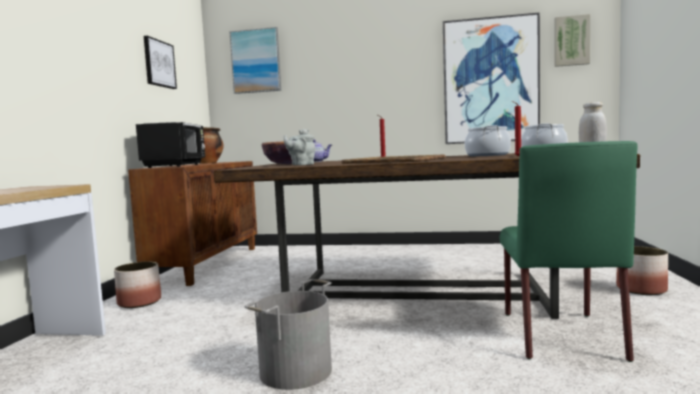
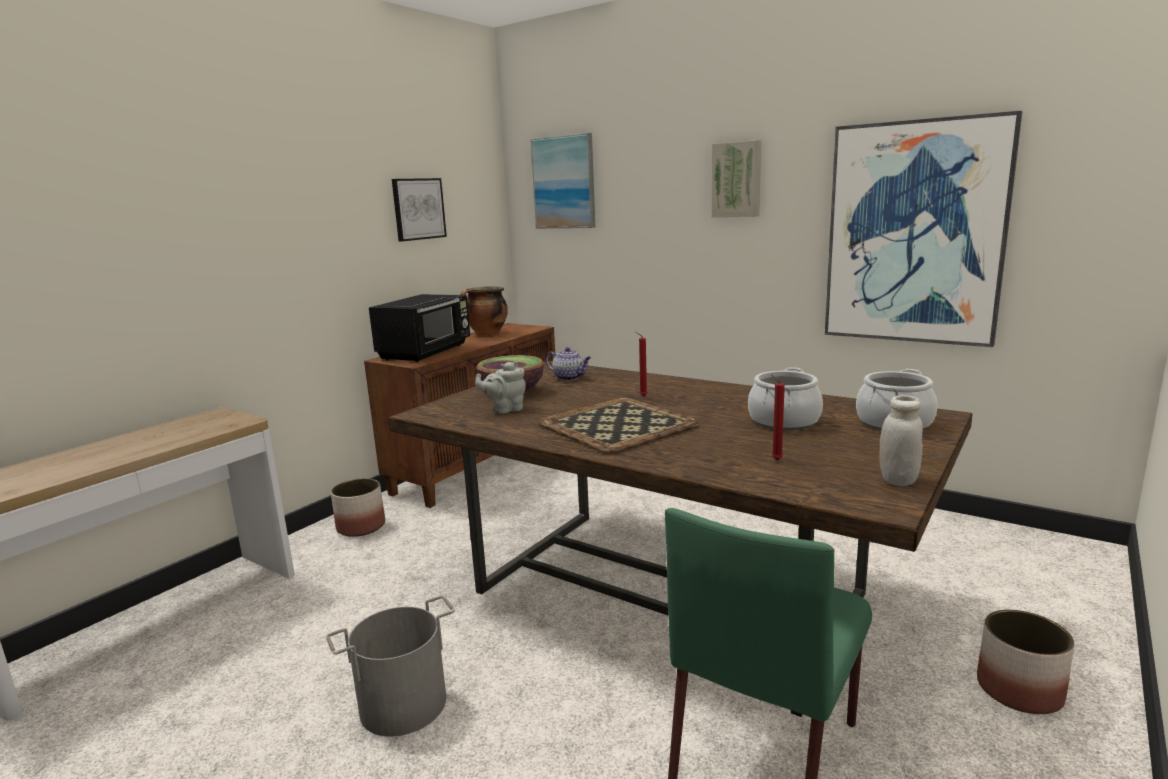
camera: 25 degrees right, 10 degrees up
picture [555,14,590,67] -> picture moved to [712,140,761,217]

